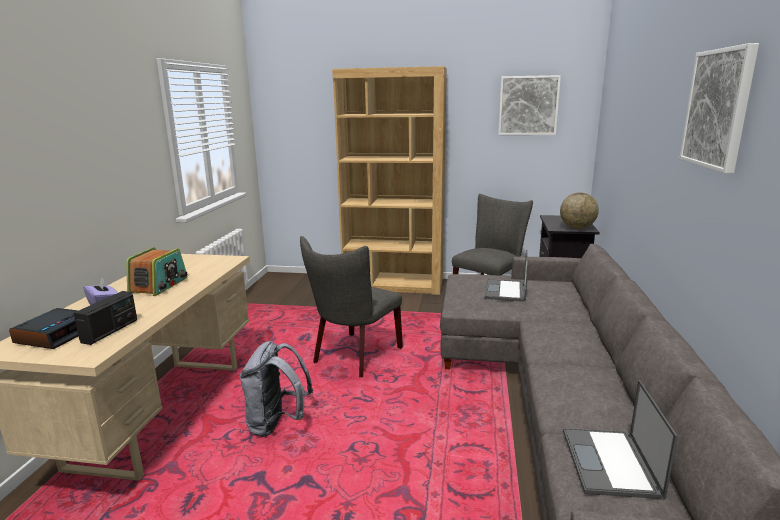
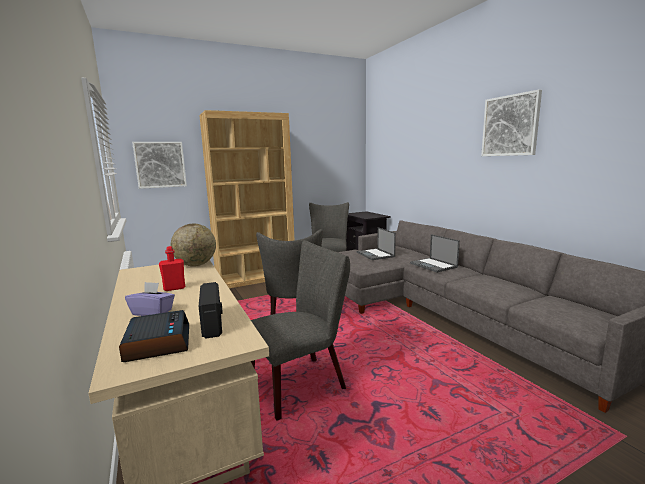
camera: 35 degrees left, 5 degrees down
radio [126,247,187,296] -> red bottle [159,246,185,291]
grey backpack [239,341,313,437] -> grey chair [251,240,350,421]
picture [498,75,561,135] -> picture moved to [132,142,187,189]
globe [560,193,599,229] -> globe moved to [171,224,216,266]
laptop [563,380,678,499] -> laptop moved to [410,234,460,273]

